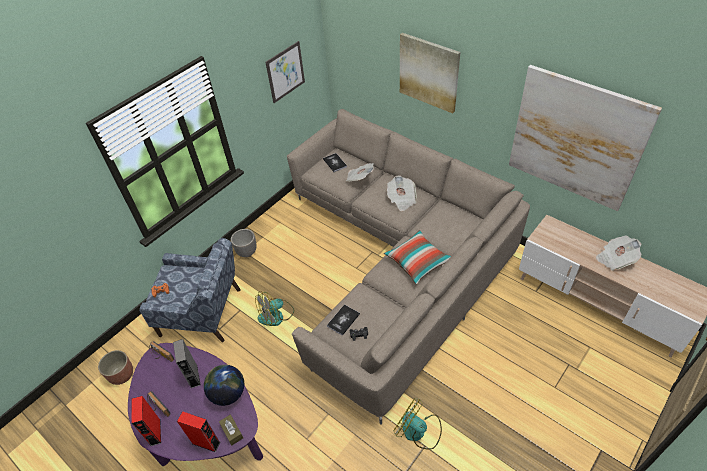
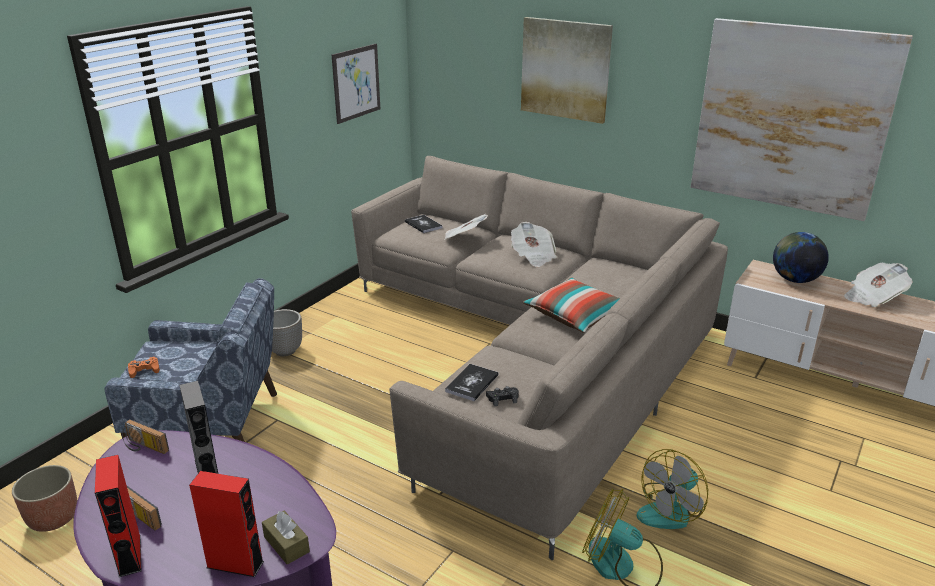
camera: 10 degrees left, 20 degrees down
globe [204,365,244,406] -> globe moved to [773,232,829,283]
fan [255,291,294,326] -> fan moved to [637,449,708,529]

